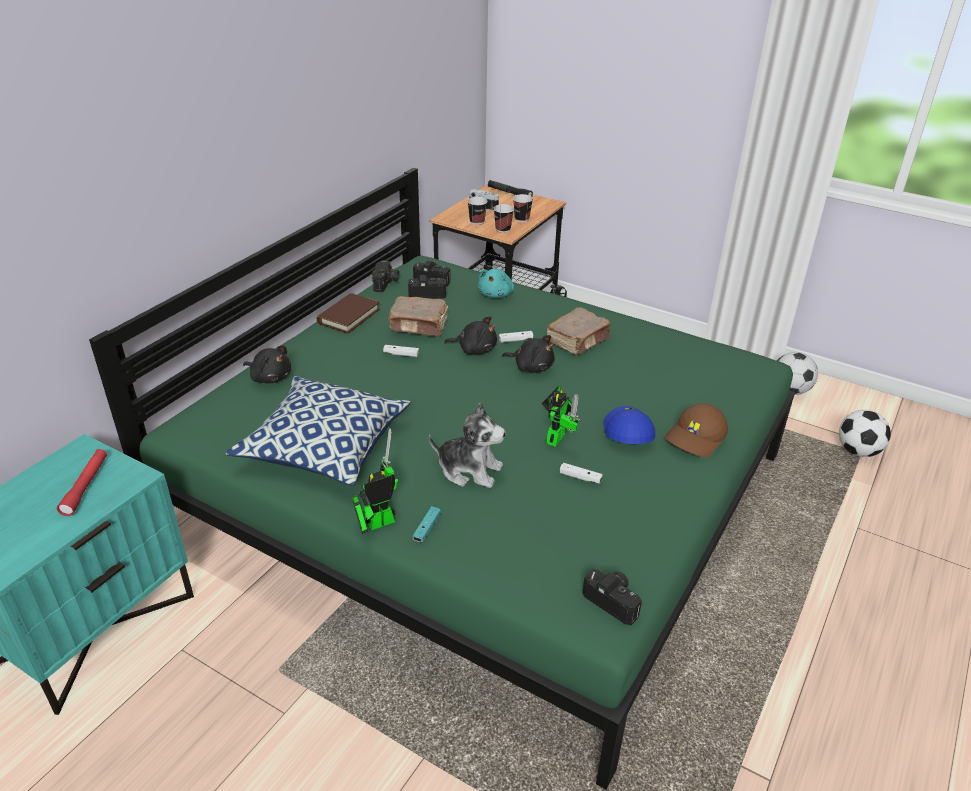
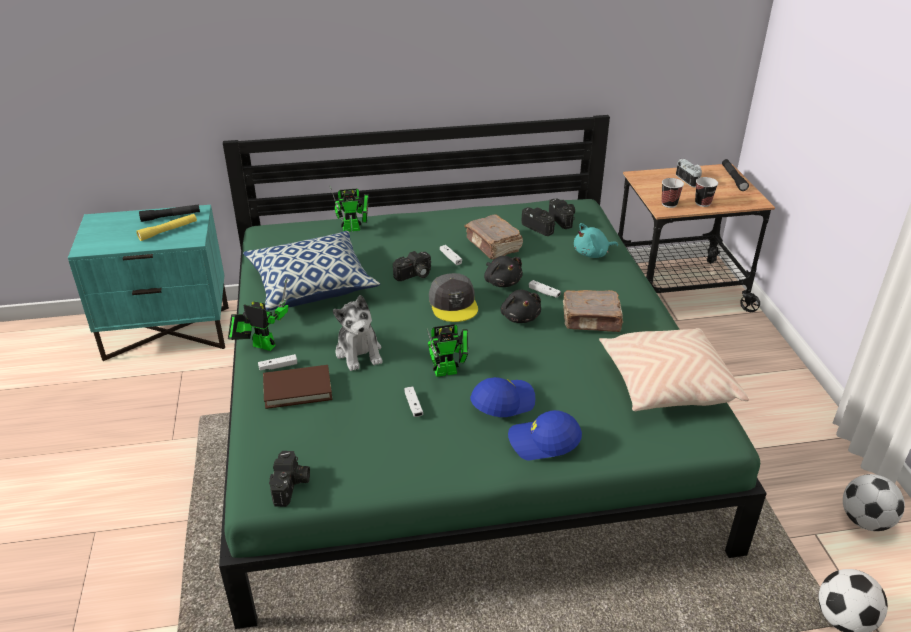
camera: 50 degrees right, 0 degrees up
red flashlight [57,449,107,516] -> yellow flashlight [136,214,197,241]
black plush toy [243,345,291,383] -> toy robot [330,187,369,232]
brown book [317,293,380,333] -> brown book moved to [263,365,332,409]
camera [372,260,400,292] -> camera moved to [393,251,431,281]
turquoise game controller [413,506,441,542] -> white game controller [258,354,297,371]
cup [467,197,488,225] -> none
brown cap [665,403,728,458] -> blue cap [508,410,582,460]
none -> black flashlight [139,204,200,222]
none -> grey cap [429,273,478,322]
none -> beige pillow [599,328,749,411]

